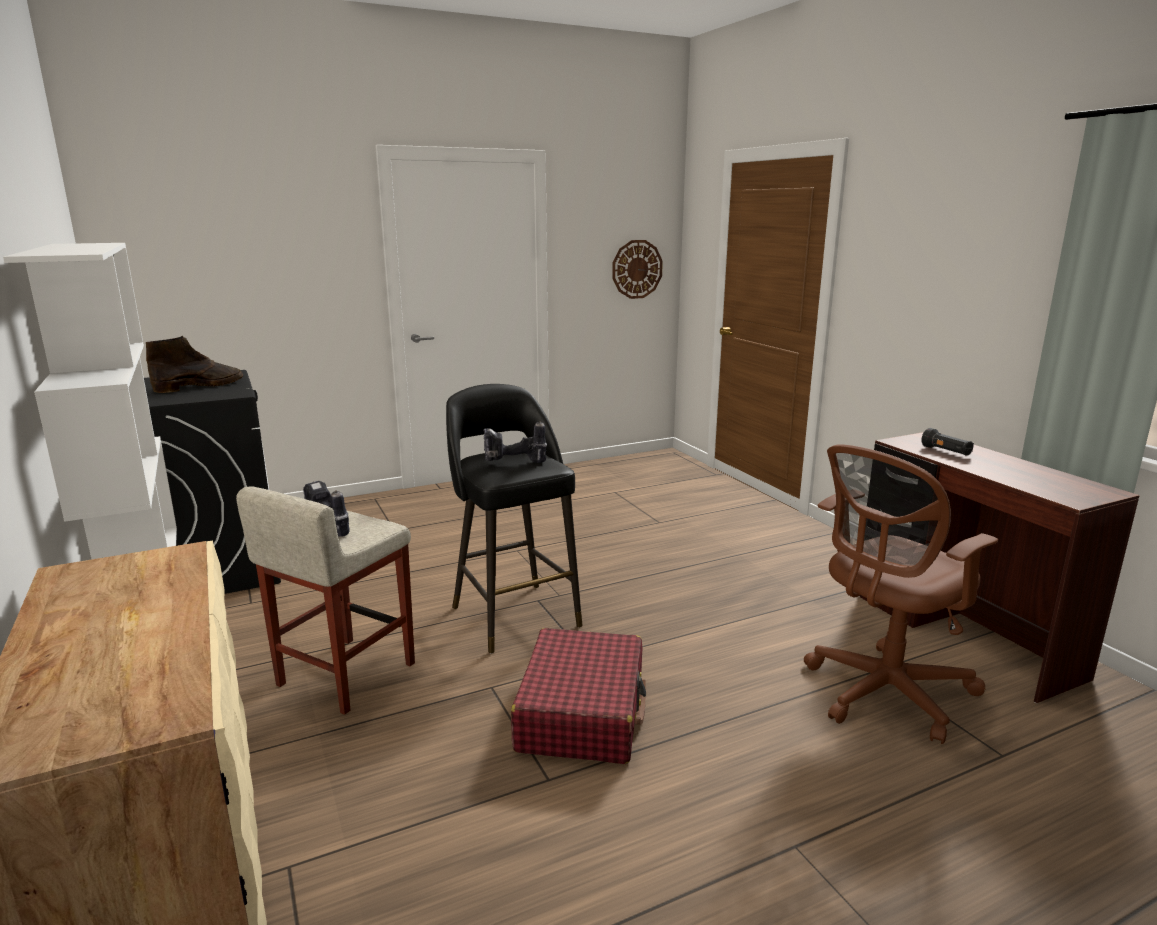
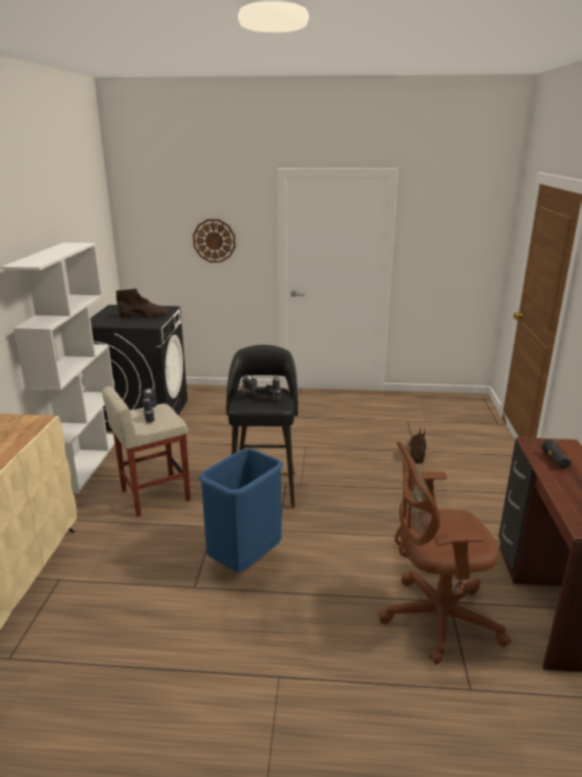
camera: 30 degrees right, 5 degrees up
red suitcase [511,628,646,764] -> blue trash can [199,448,283,572]
wall clock [612,240,663,299] -> wall clock moved to [193,219,236,263]
none -> brown boot [409,427,426,464]

